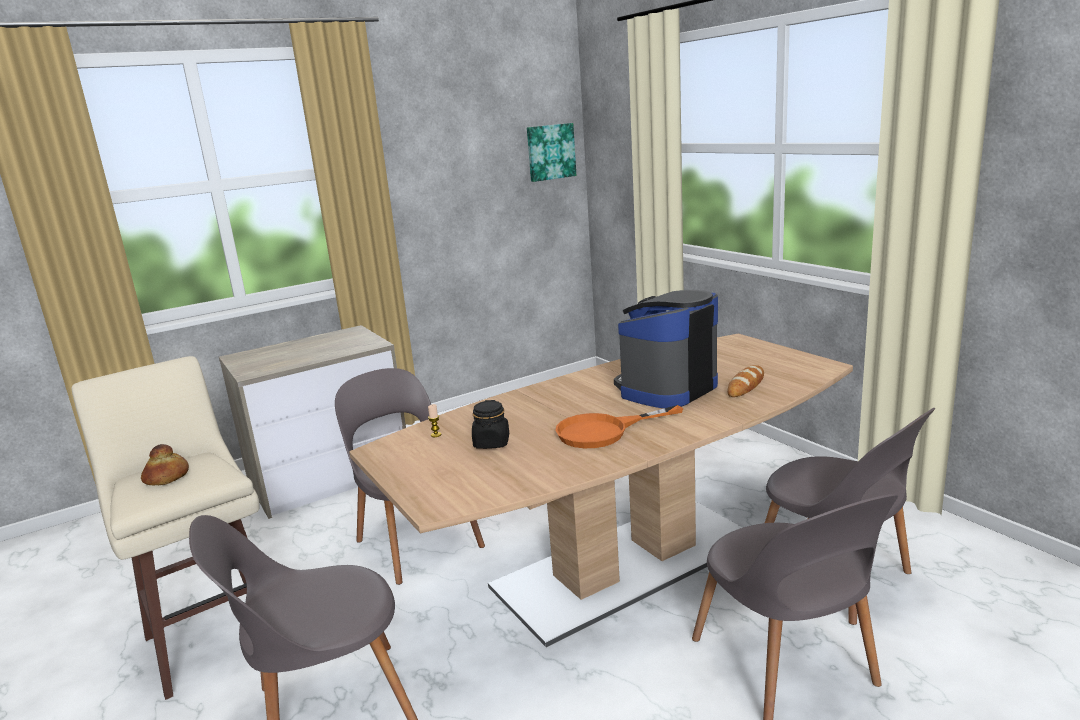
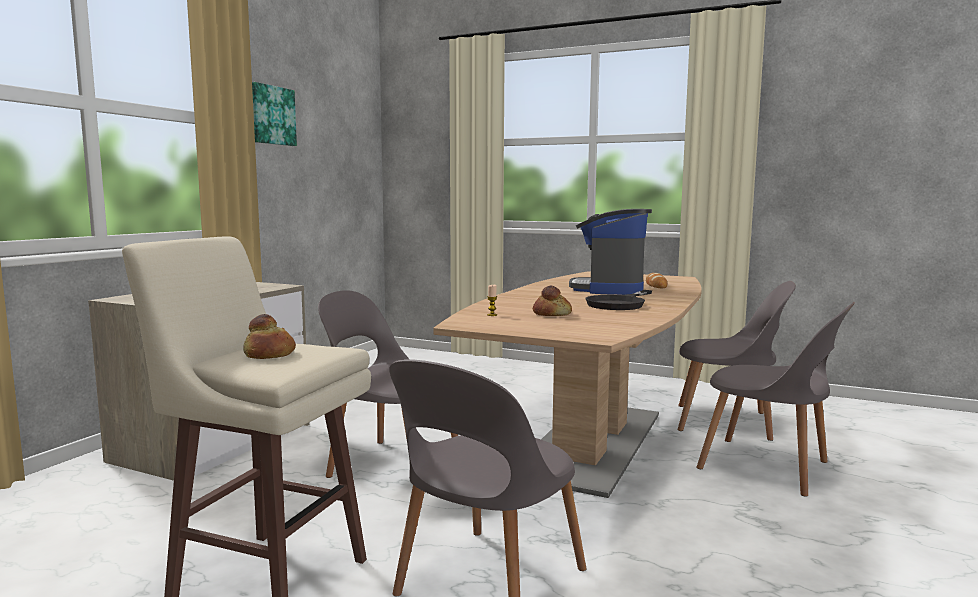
camera: 35 degrees left, 10 degrees down
black jar [472,400,509,449] -> bread [533,286,572,316]
picture [527,123,576,182] -> picture moved to [252,82,297,146]
orange frying pan [555,405,683,448] -> black frying pan [586,290,652,310]

